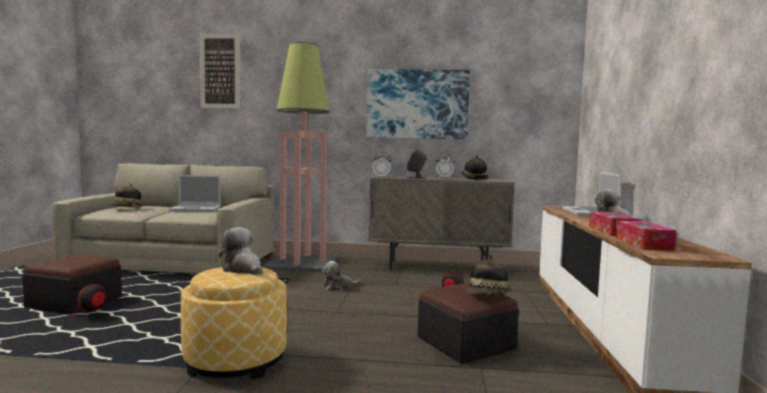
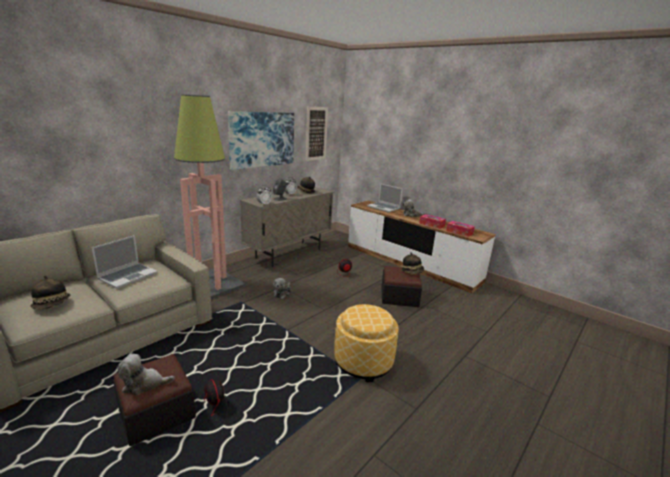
camera: 55 degrees left, 15 degrees up
picture [199,34,240,108] -> picture moved to [306,107,328,161]
plush toy [219,227,263,275] -> plush toy moved to [117,354,175,395]

